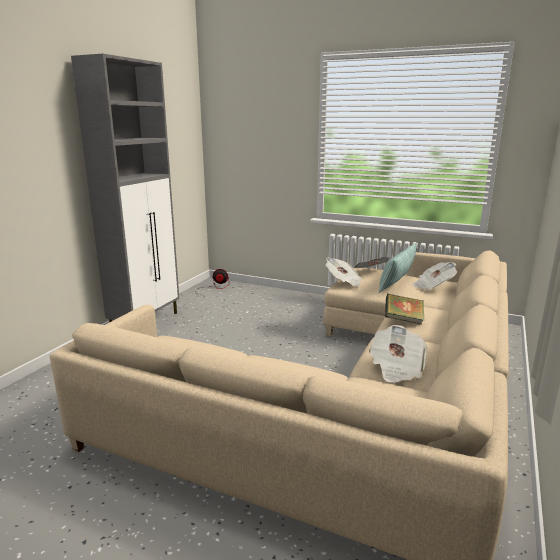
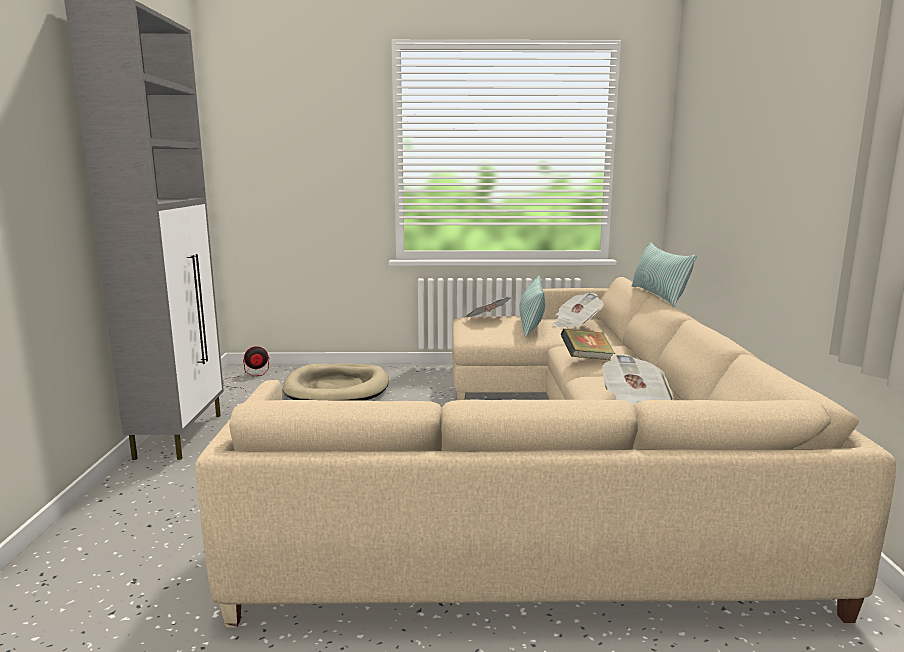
camera: 25 degrees left, 5 degrees down
newspaper [326,257,362,287] -> none
none -> beige dog bed [283,363,389,401]
none -> pillow [632,242,697,307]

